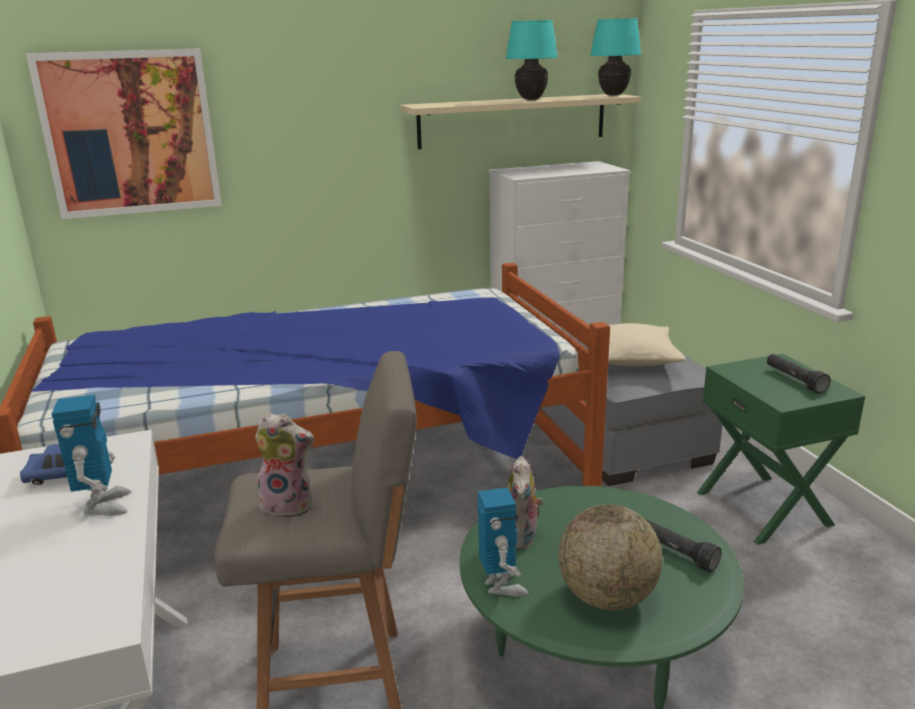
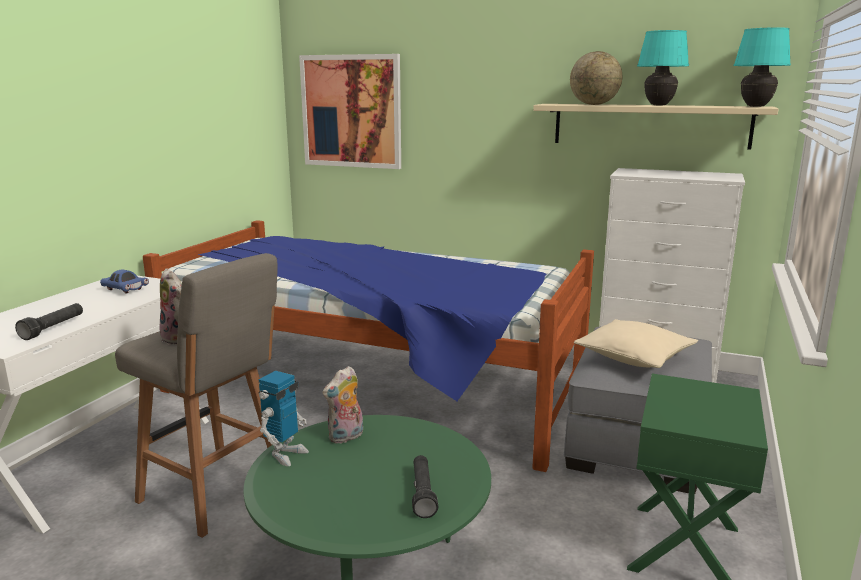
camera: 40 degrees right, 5 degrees down
toy robot [51,394,132,516] -> none
globe [558,504,663,610] -> globe moved to [570,51,622,105]
black flashlight [767,354,830,394] -> black flashlight moved to [15,303,83,340]

